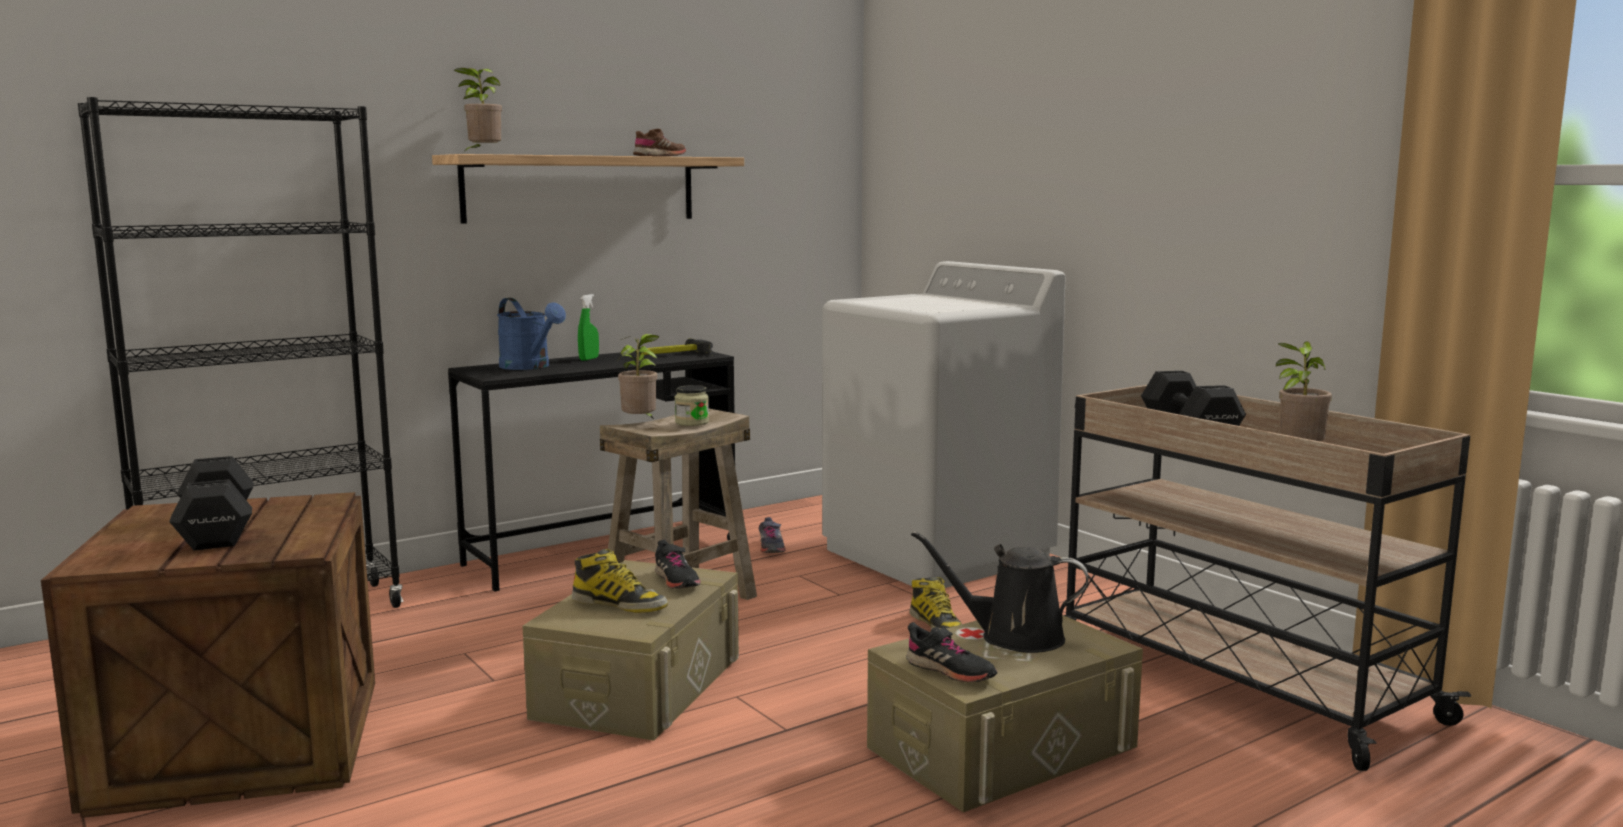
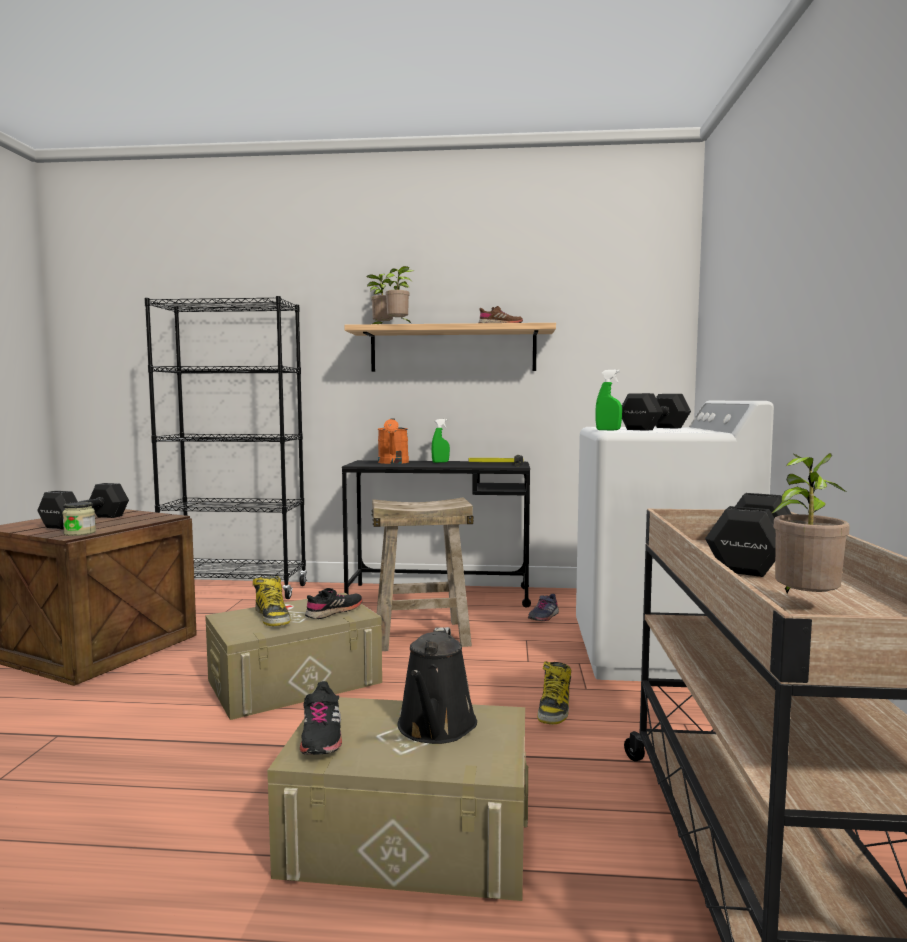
camera: 40 degrees right, 5 degrees down
blue watering can [497,298,566,370] -> orange watering can [378,419,409,464]
potted plant [617,334,660,419] -> potted plant moved to [385,266,414,324]
black shoe [655,540,701,588] -> black shoe turned 150 degrees counterclockwise [305,588,363,619]
jar [675,385,709,426] -> jar moved to [62,502,96,536]
black watering can [911,531,1089,653] -> black watering can turned 135 degrees counterclockwise [398,627,477,744]
none -> green spray bottle [595,370,622,430]
none -> black dumbbell [622,393,691,431]

